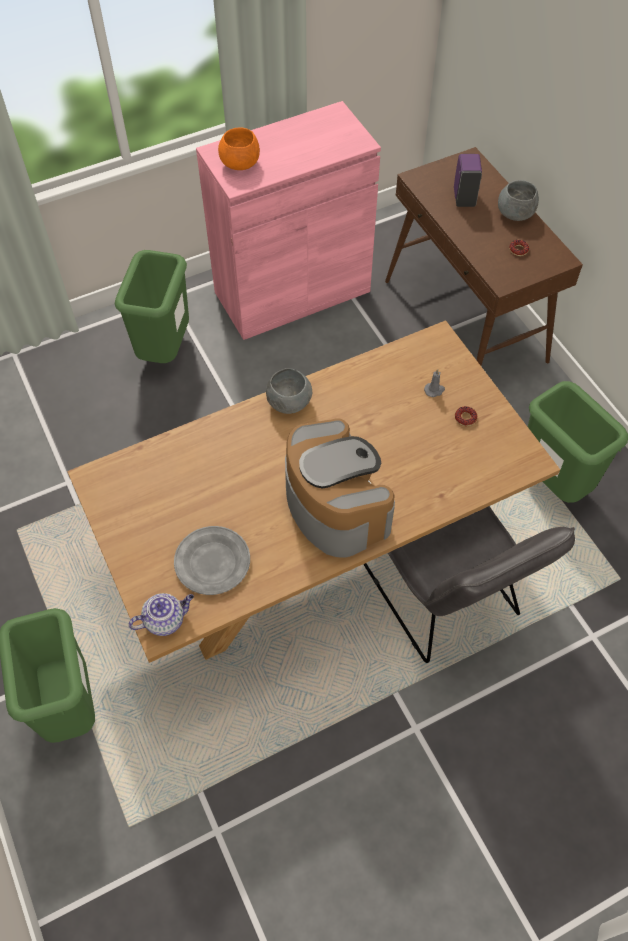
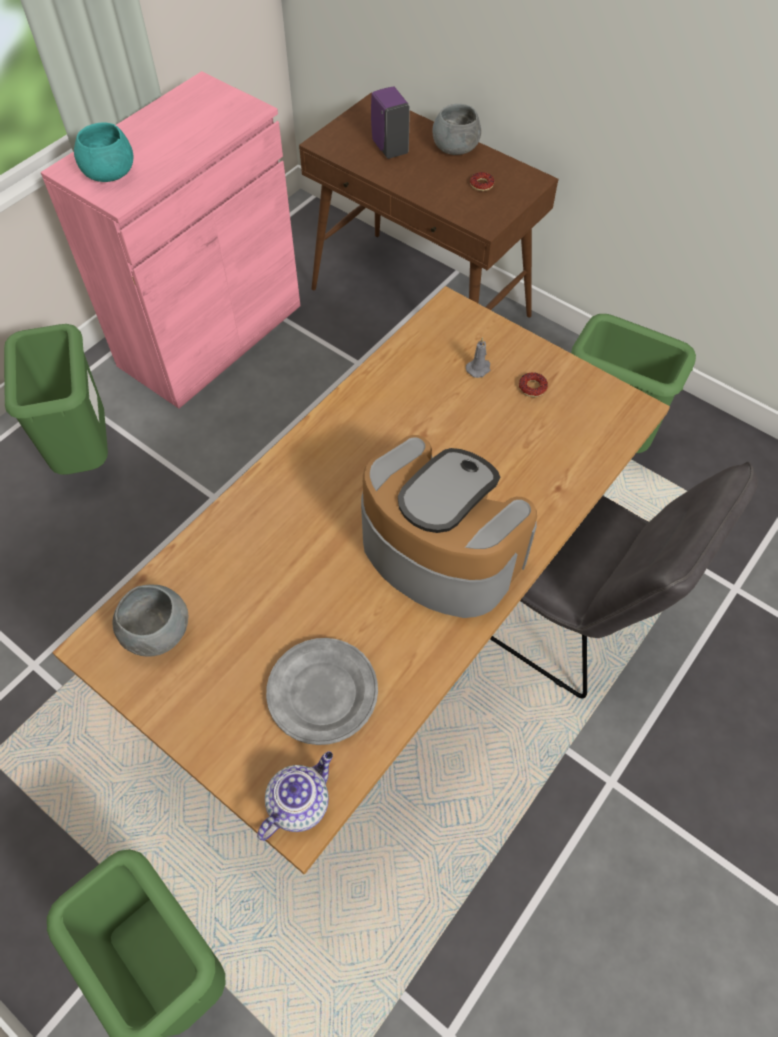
camera: 25 degrees left, 0 degrees up
orange bowl [218,128,260,170] -> turquoise bowl [74,122,134,182]
grey bowl [266,368,312,414] -> grey bowl moved to [113,585,188,657]

